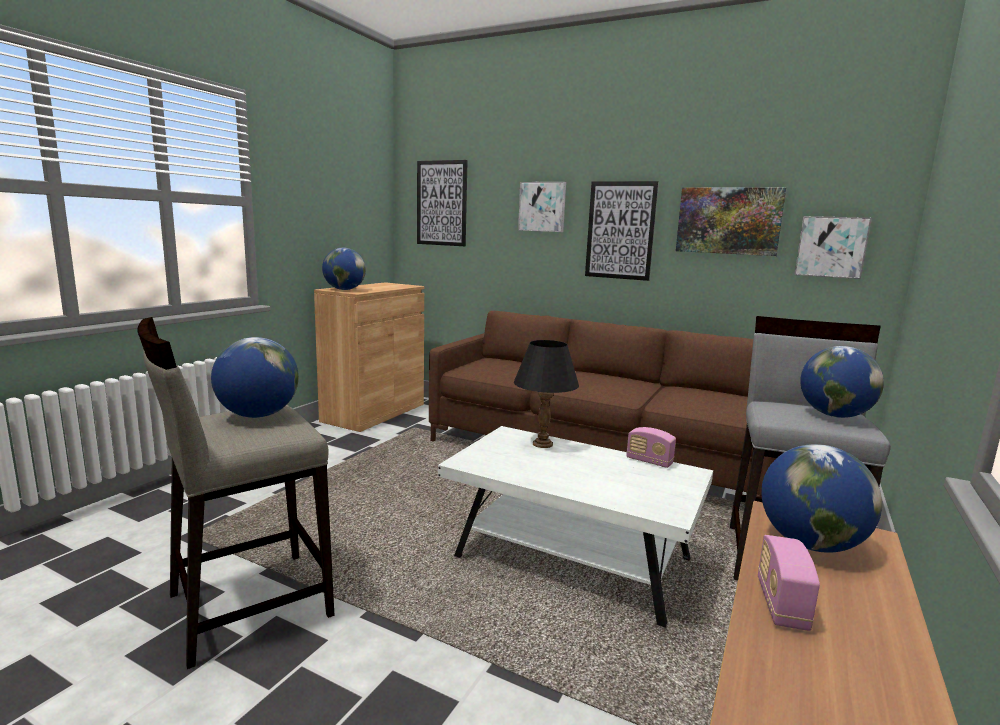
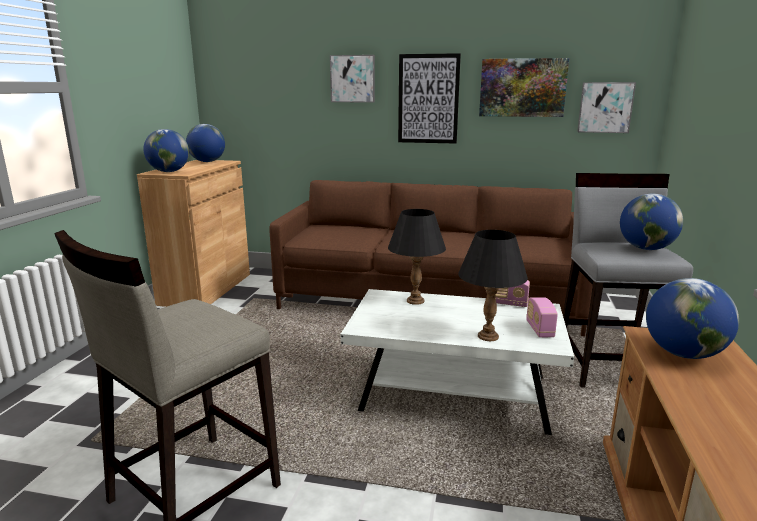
camera: 15 degrees left, 5 degrees up
globe [211,337,299,418] -> globe moved to [186,124,225,162]
picture [417,160,468,246] -> none
radio [758,535,820,631] -> radio moved to [526,297,558,338]
none -> black table lamp [458,230,528,341]

